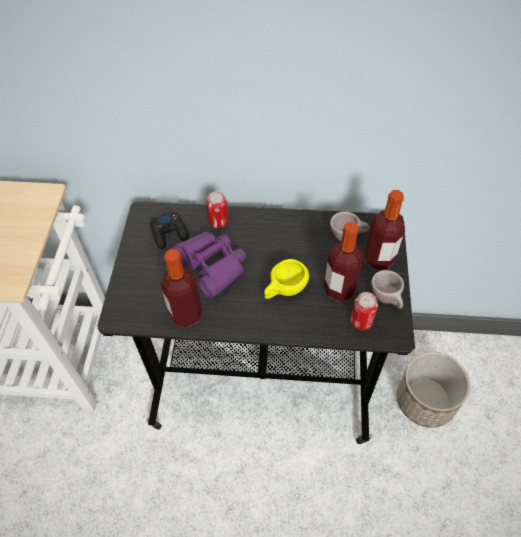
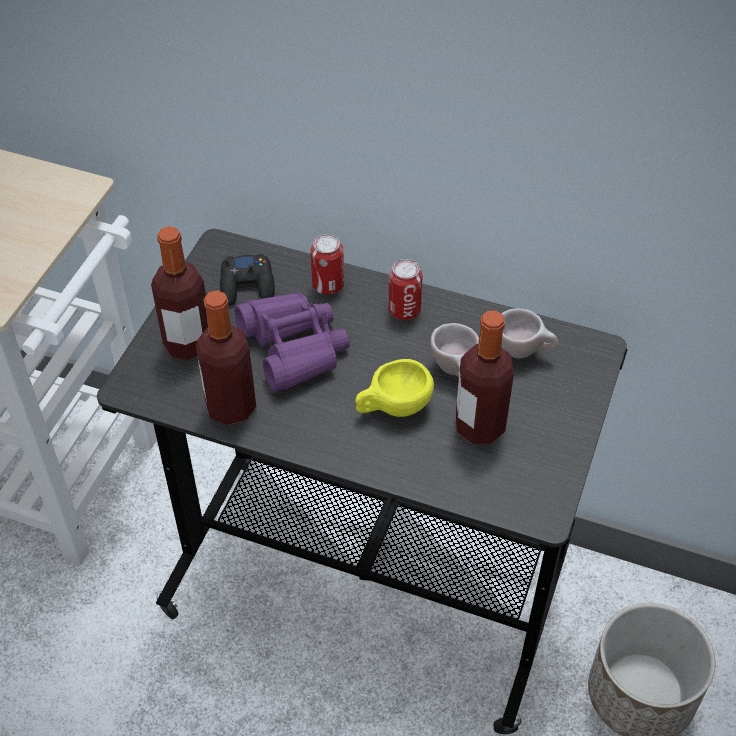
camera: 15 degrees right, 5 degrees down
can [350,292,378,330] -> can moved to [388,259,422,320]
bottle [365,190,405,270] -> bottle moved to [151,226,208,361]
beige cup [371,270,404,309] -> beige cup moved to [430,323,479,378]

